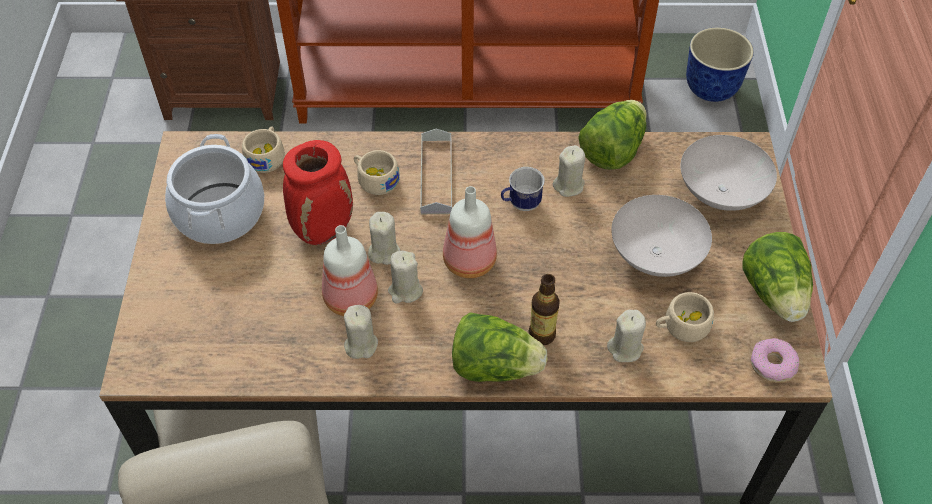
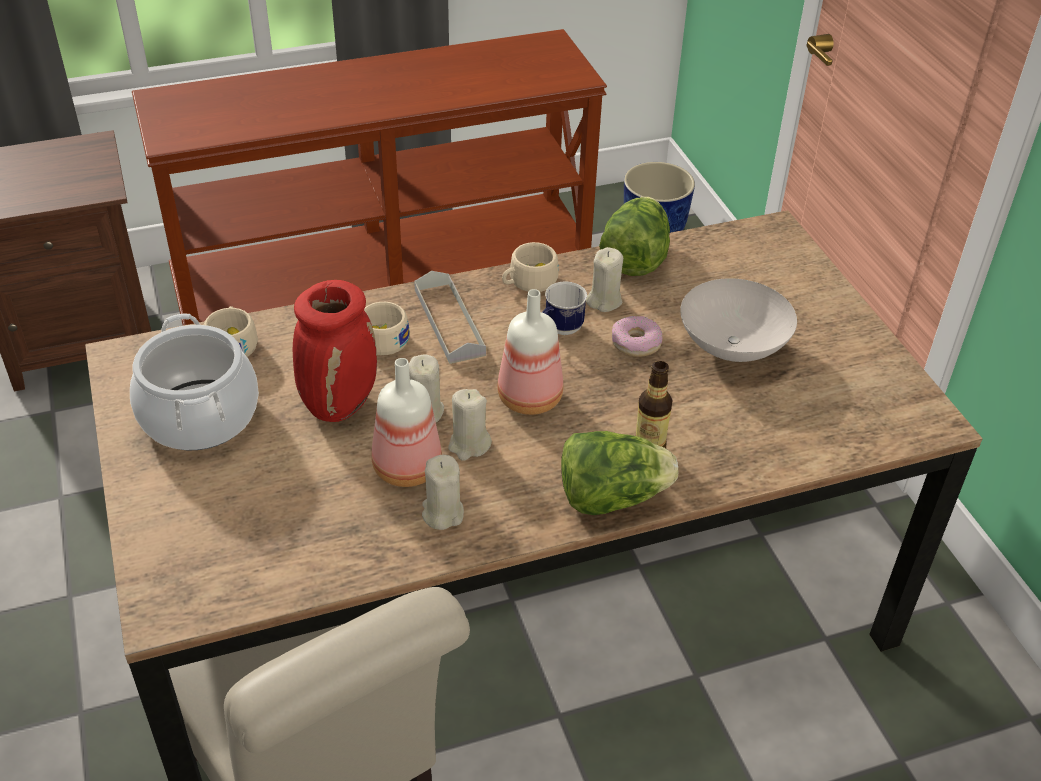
camera: 20 degrees left, 10 degrees down
beige candle [607,310,646,362] -> none
beige cup [656,292,714,342] -> beige cup moved to [502,242,559,292]
white bowl [680,135,777,211] -> none
lettuce [742,232,813,322] -> none
donut [751,338,799,383] -> donut moved to [612,316,662,357]

